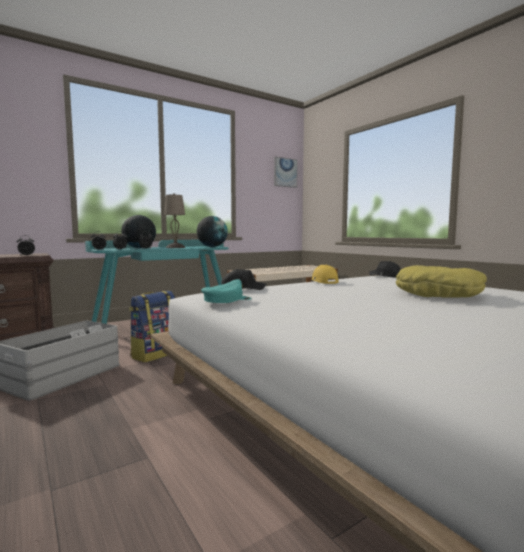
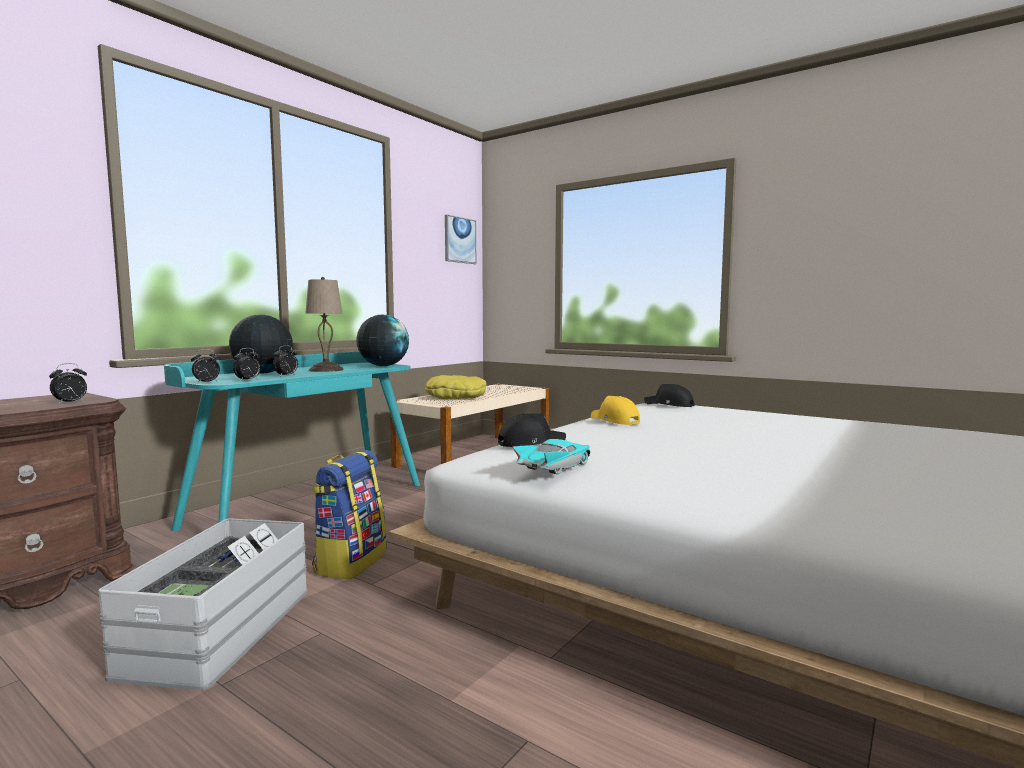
camera: 20 degrees left, 0 degrees up
turquoise cap [201,279,252,303] -> turquoise toy car [513,439,590,474]
yellow pillow [396,265,487,298] -> yellow pillow moved to [425,375,486,399]

